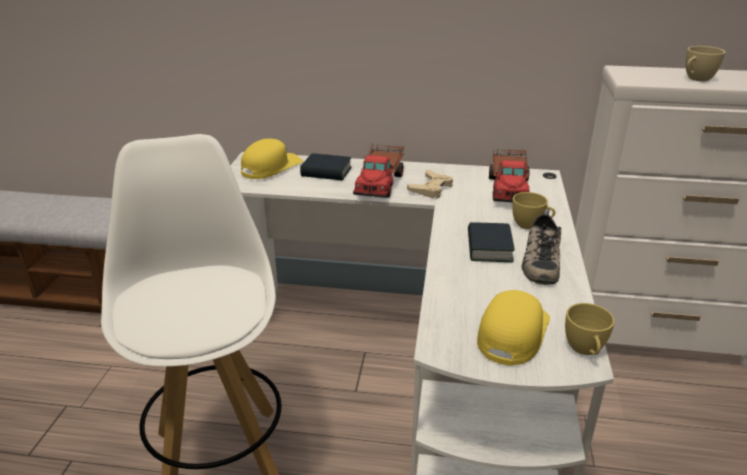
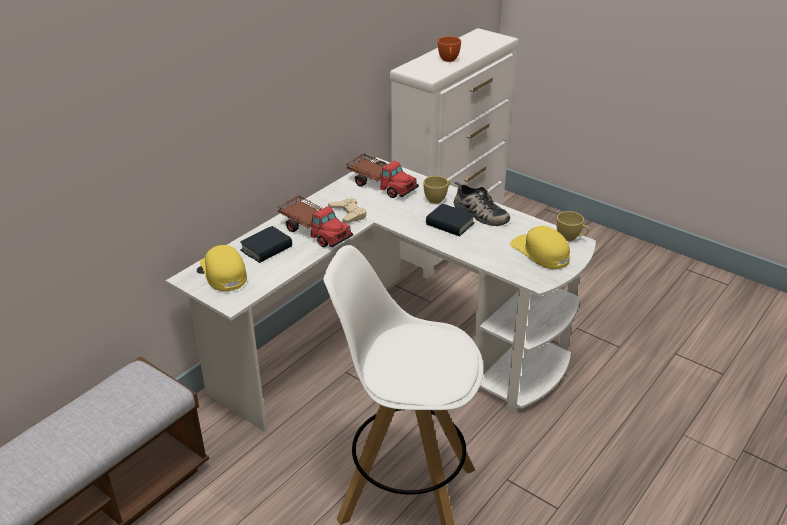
camera: 60 degrees left, 5 degrees up
beige cup [686,46,725,81] -> orange cup [438,36,461,62]

